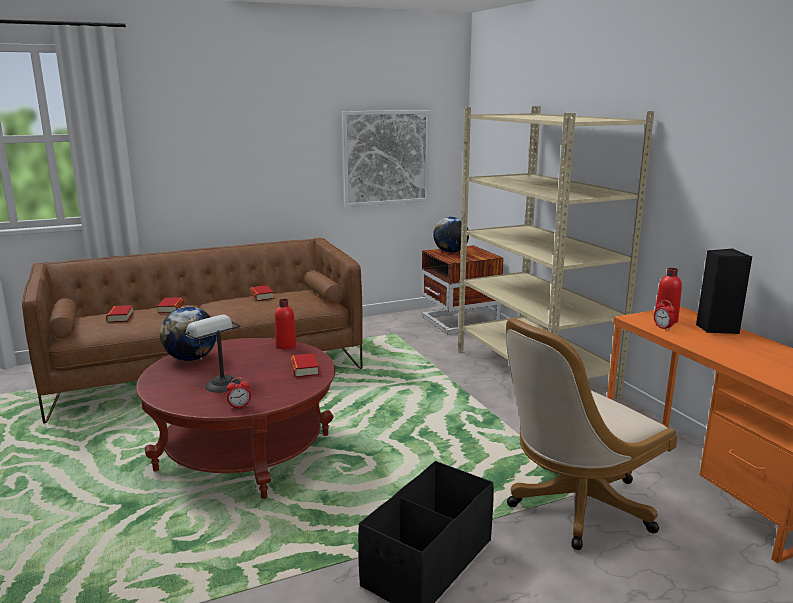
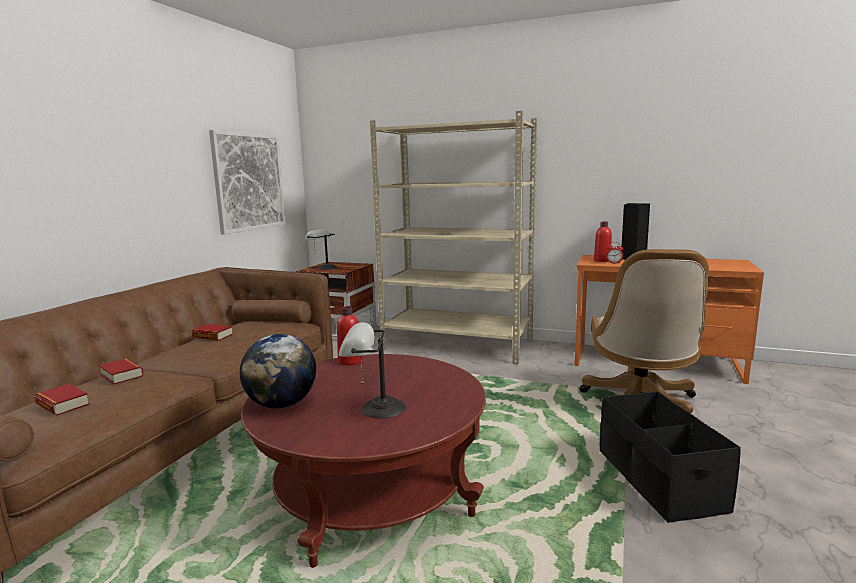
camera: 45 degrees left, 5 degrees down
alarm clock [226,377,251,408] -> none
book [291,353,319,377] -> none
globe [433,217,469,253] -> table lamp [305,229,338,270]

